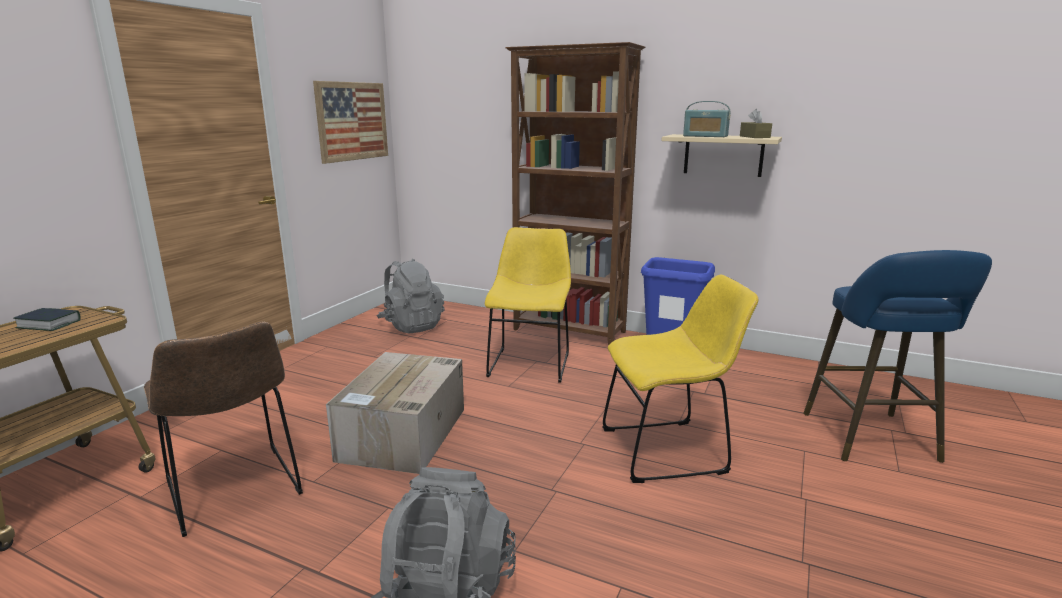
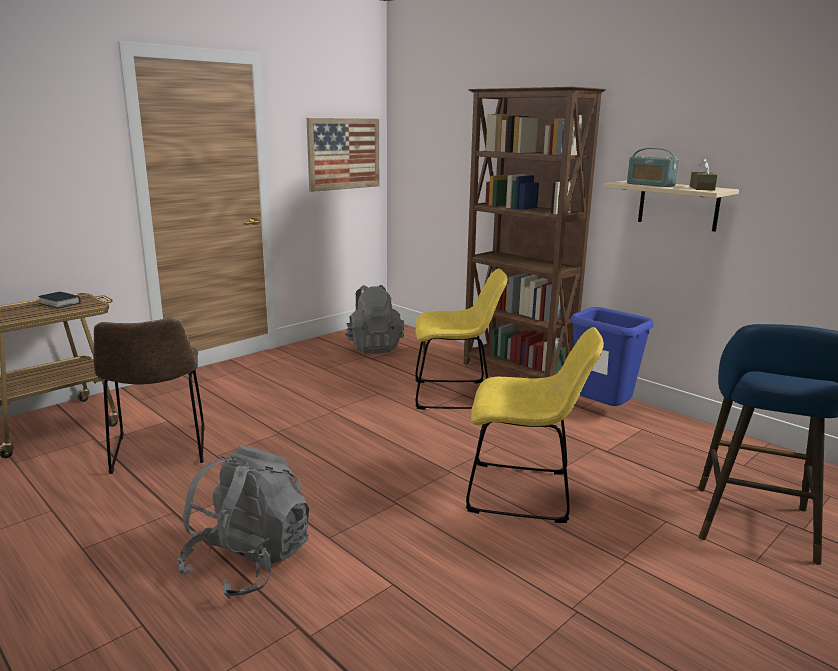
camera: 20 degrees right, 0 degrees up
cardboard box [326,352,464,474] -> none
yellow chair [485,227,571,383] -> yellow chair turned 60 degrees clockwise [415,268,508,410]

